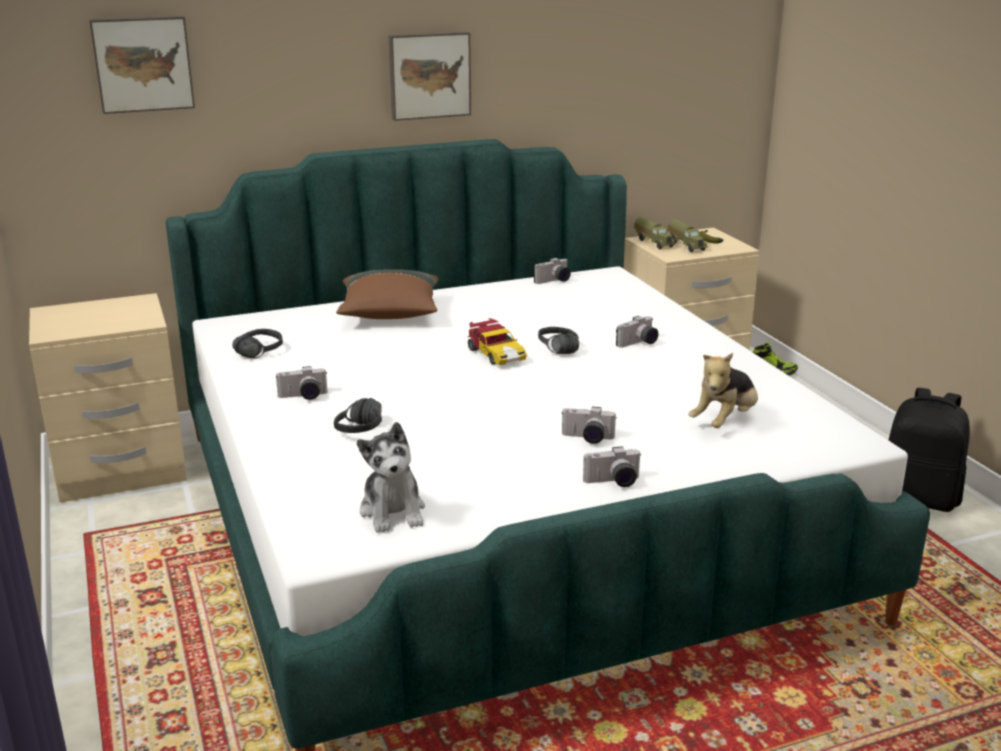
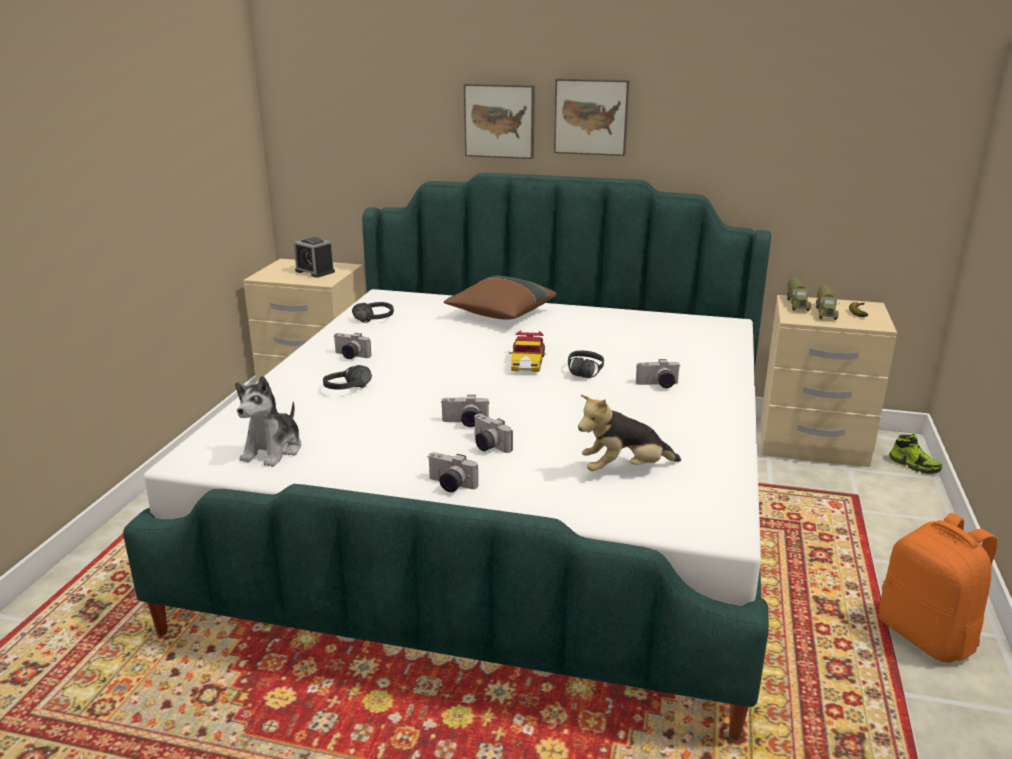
camera: 35 degrees right, 0 degrees up
picture [89,16,195,114] -> picture moved to [464,83,535,159]
camera [534,258,571,284] -> camera moved to [441,395,490,427]
black backpack [889,388,970,512] -> orange backpack [879,513,998,662]
none -> alarm clock [294,237,335,278]

